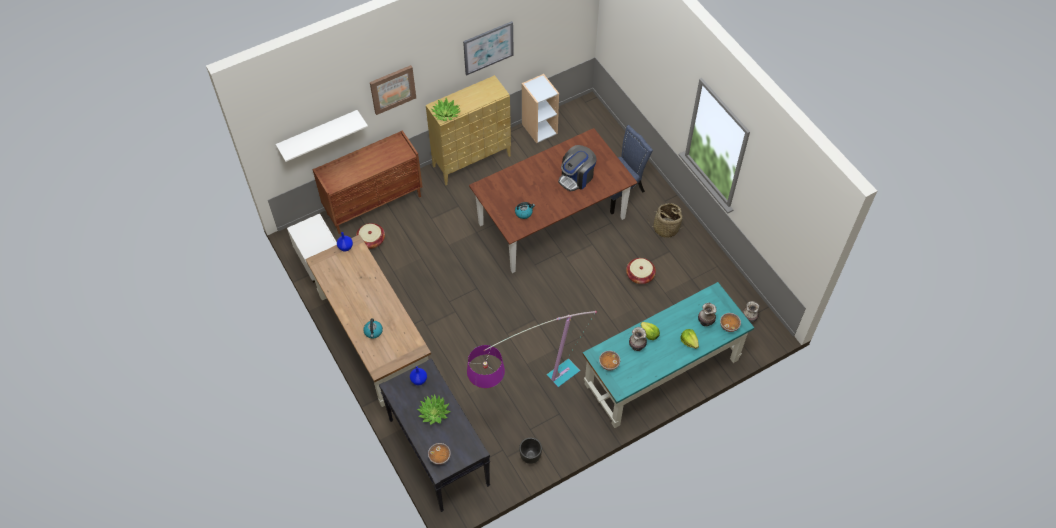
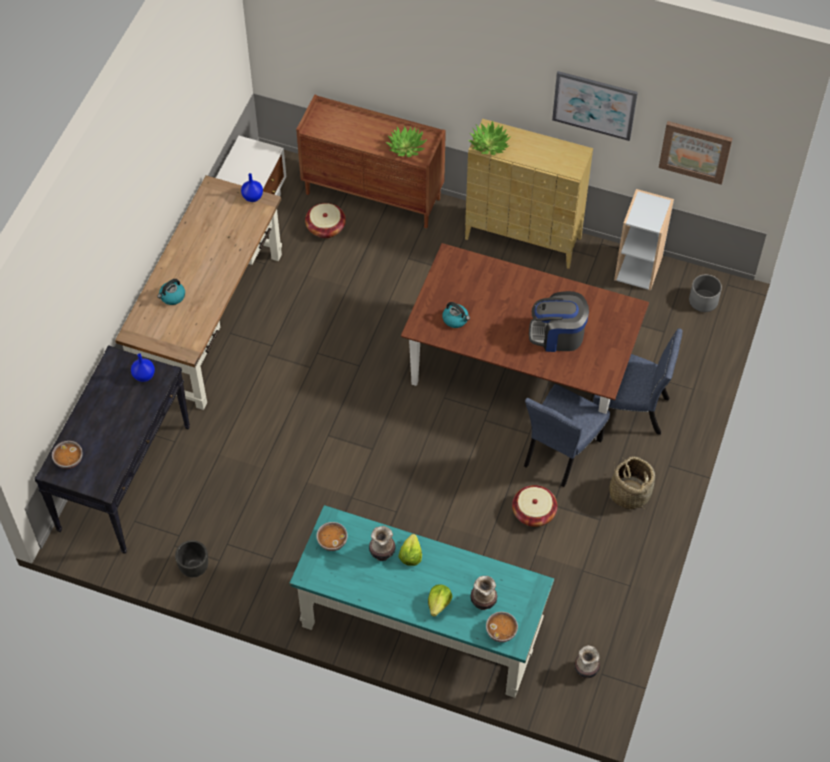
camera: 50 degrees right, 0 degrees up
white shelf [276,110,368,162] -> none
picture [370,65,416,115] -> picture moved to [659,121,733,185]
potted plant [417,394,450,425] -> potted plant moved to [385,126,427,157]
floor lamp [467,311,597,388] -> none
none -> blue chair [524,384,610,487]
none -> grey planter [689,275,722,312]

